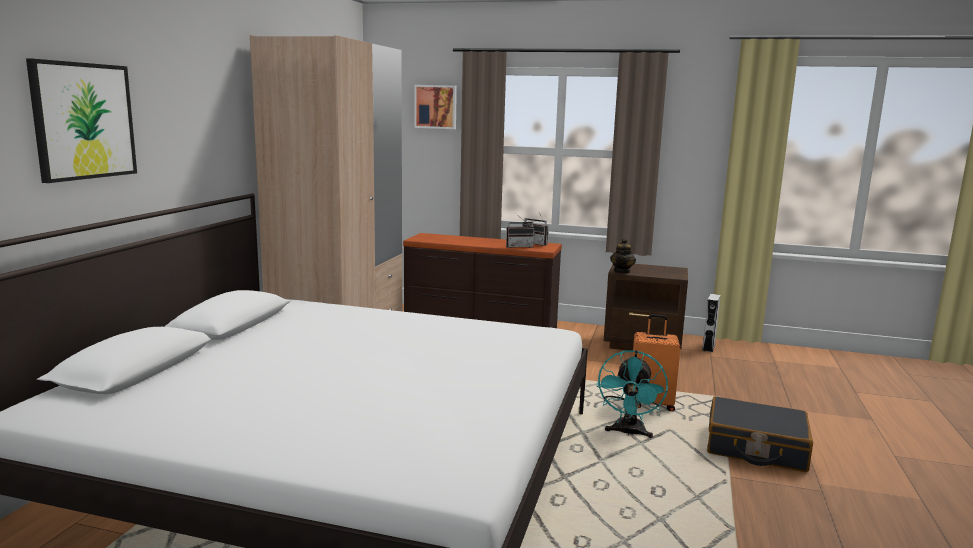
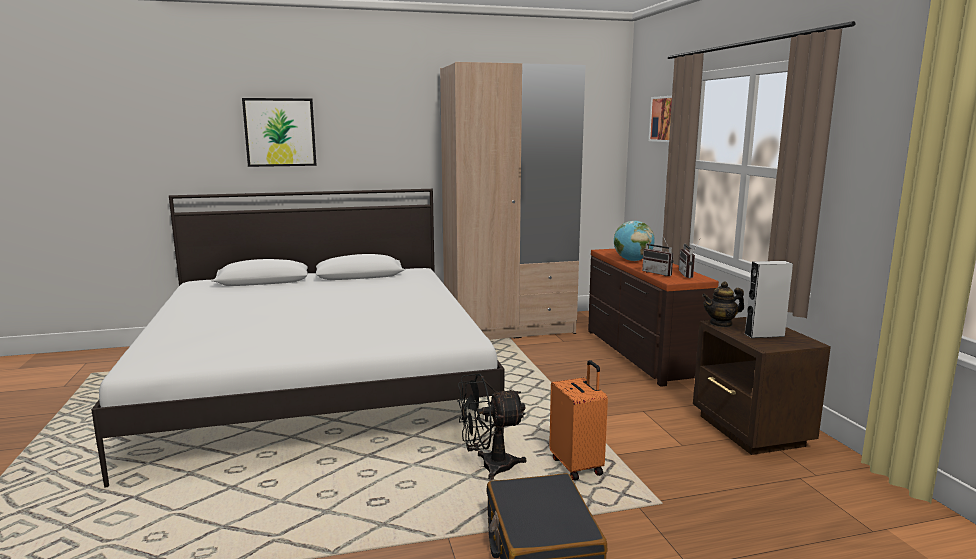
camera: 60 degrees right, 0 degrees up
turquoise fan [597,350,668,438] -> black fan [457,374,527,480]
grey speaker [702,294,721,352] -> grey speaker moved to [744,261,793,338]
none -> globe [614,221,655,261]

